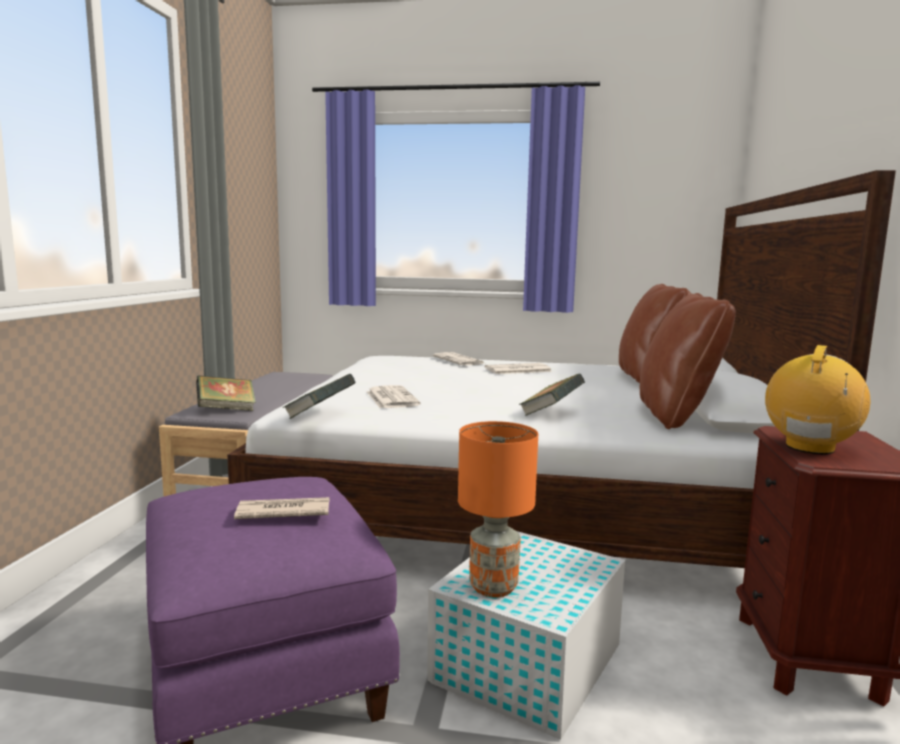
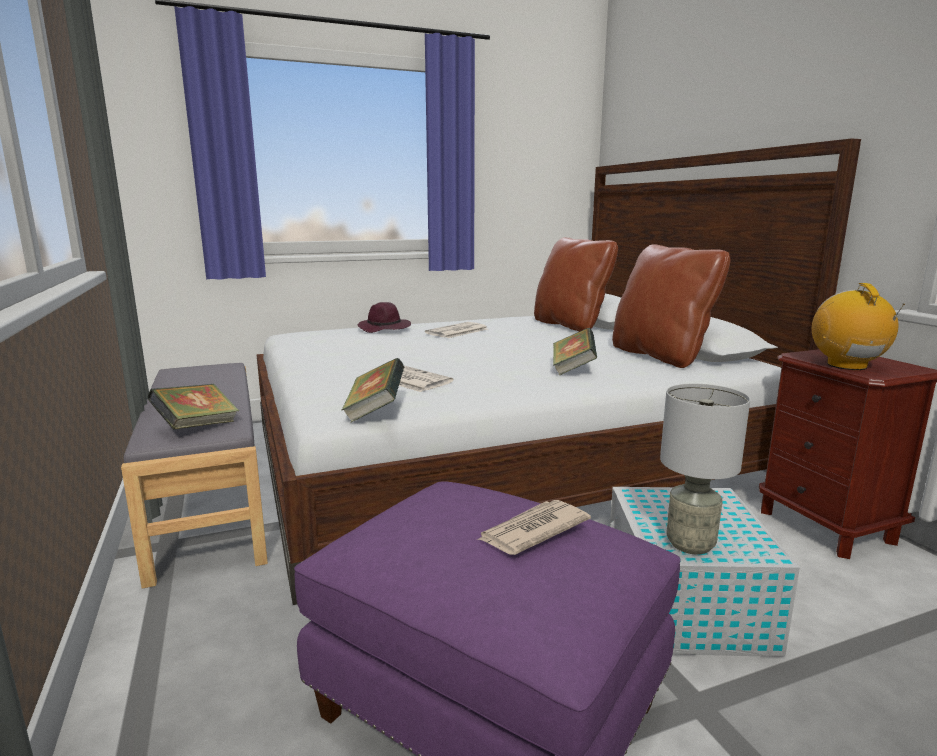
camera: 30 degrees left, 5 degrees up
newspaper [433,352,485,366] -> purple hat [358,302,411,333]
orange table lamp [458,421,538,597] -> grey table lamp [660,384,750,554]

